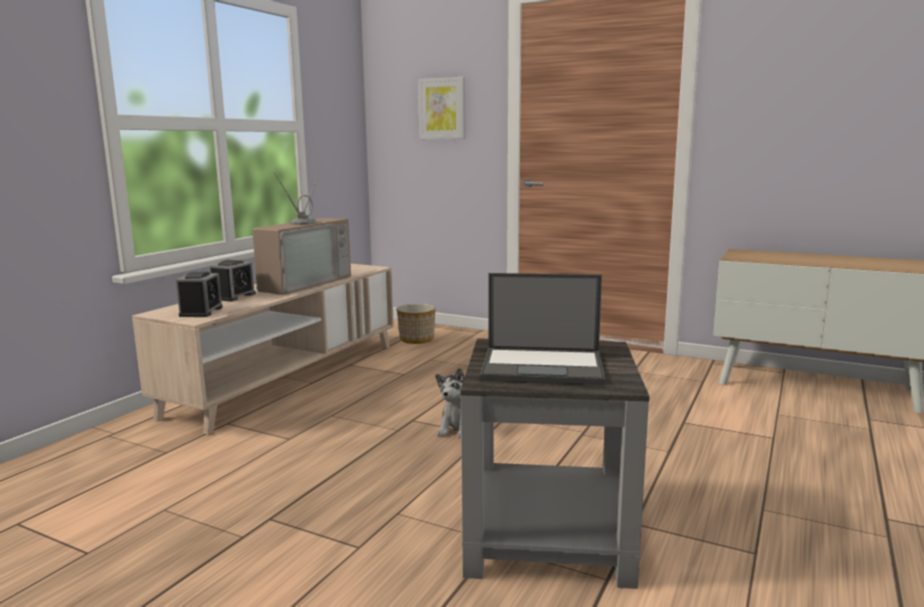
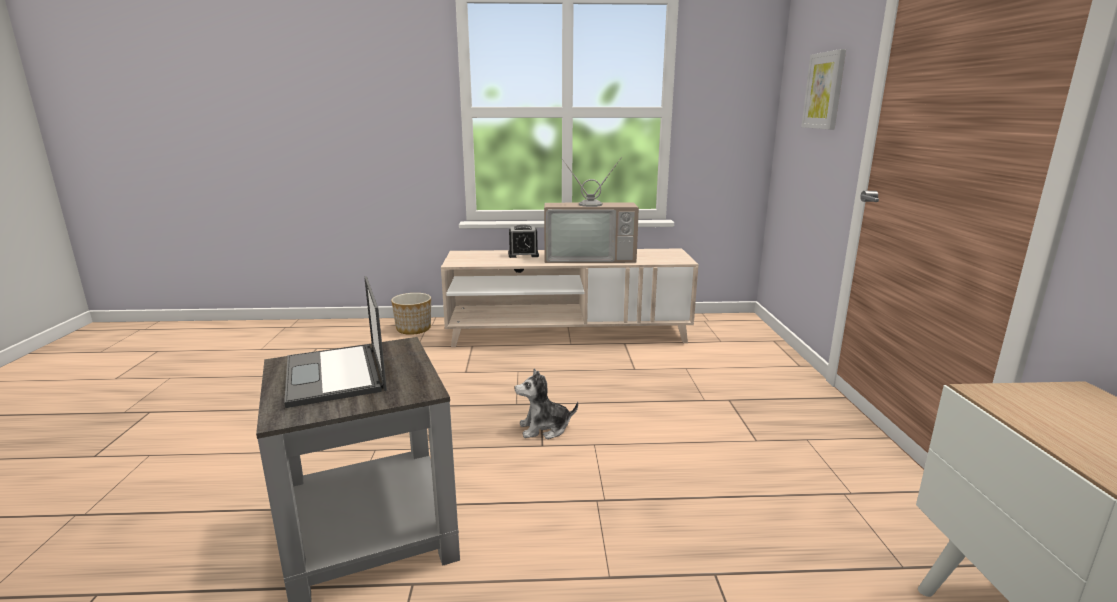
camera: 60 degrees right, 5 degrees up
alarm clock [176,272,223,317] -> none
planter [397,304,436,344] -> planter moved to [391,293,431,335]

